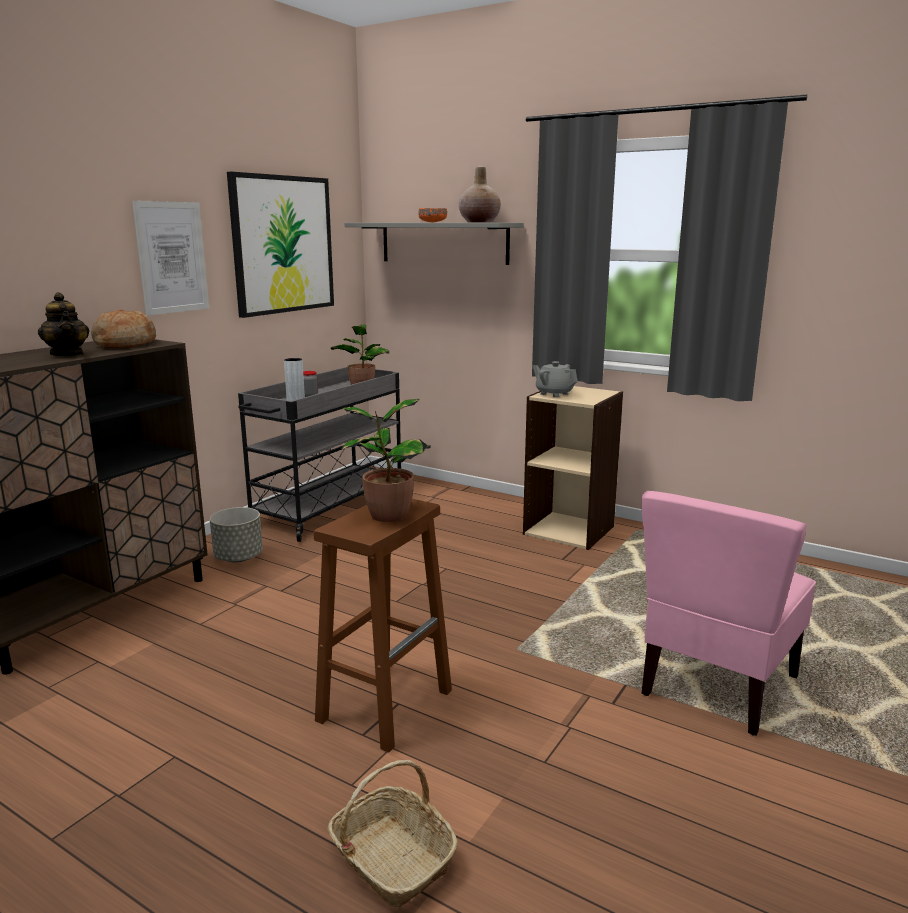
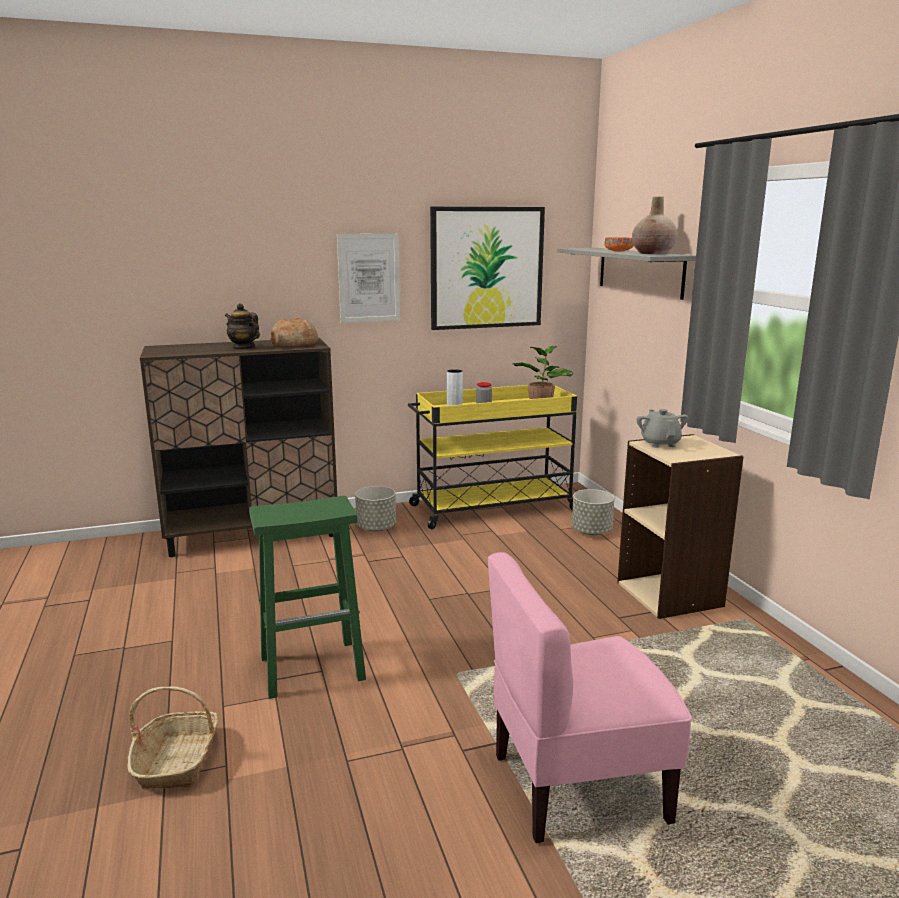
camera: 40 degrees right, 0 degrees up
teapot [38,292,89,356] -> teapot turned 120 degrees clockwise [225,303,260,350]
grey cart [238,367,401,542] -> yellow cart [408,385,577,529]
brown stool [314,499,452,753] -> green stool [249,496,366,699]
potted plant [341,399,431,522] -> none
none -> grey planter [572,489,614,535]

